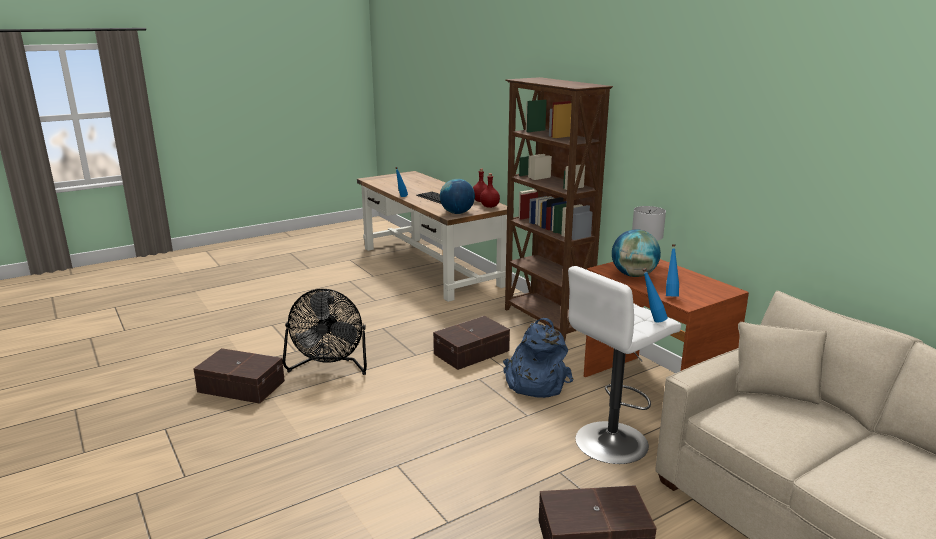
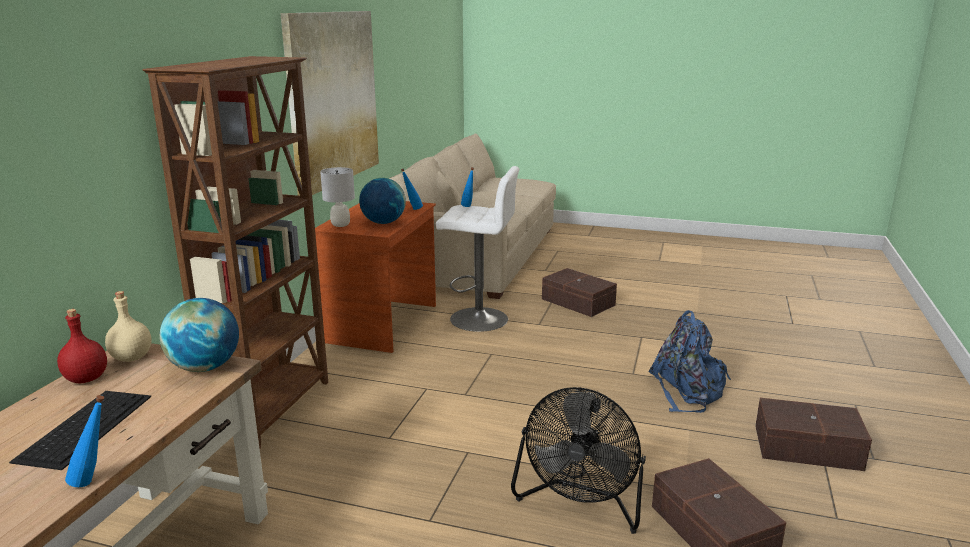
camera: 130 degrees left, 0 degrees up
black fan [282,289,367,375] -> black fan turned 150 degrees clockwise [511,387,646,534]
brown storage box [433,316,510,370] -> brown storage box moved to [755,398,872,471]
red bottle [480,173,500,208] -> beige bottle [105,291,152,362]
blue backpack [503,318,574,398] -> blue backpack moved to [649,310,731,413]
none -> picture [281,11,379,196]

